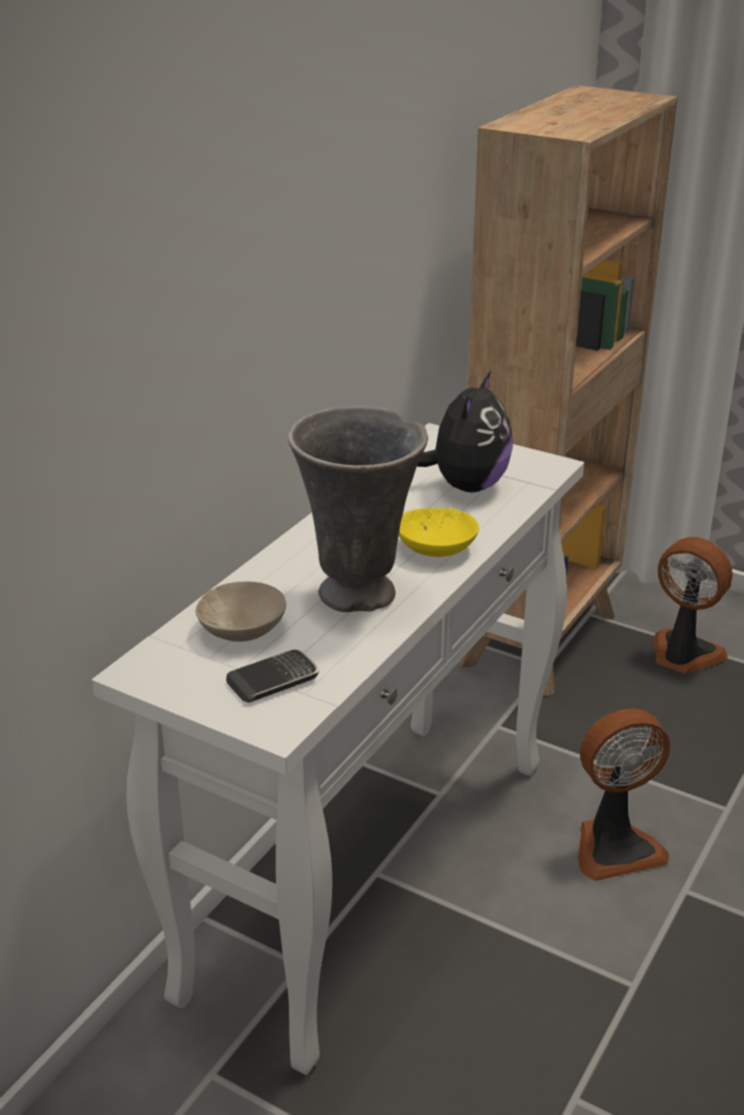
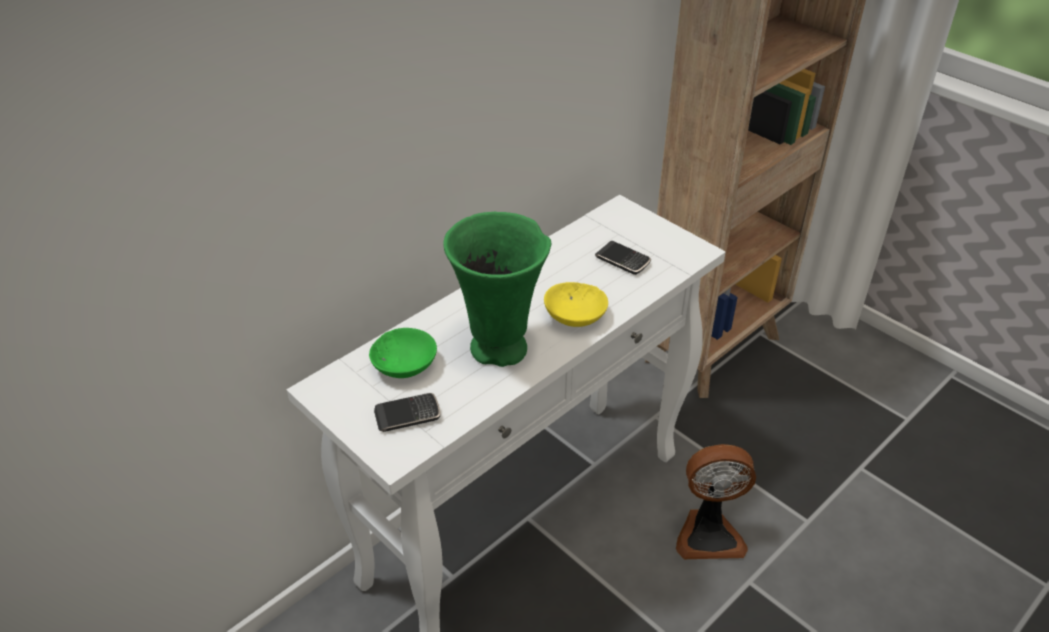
camera: 15 degrees right, 10 degrees up
beige bowl [196,581,286,642] -> green bowl [369,328,437,378]
grey vase [288,406,428,612] -> green vase [443,212,551,367]
plush toy [417,371,513,493] -> phone [595,241,651,275]
fan [653,537,733,674] -> none

